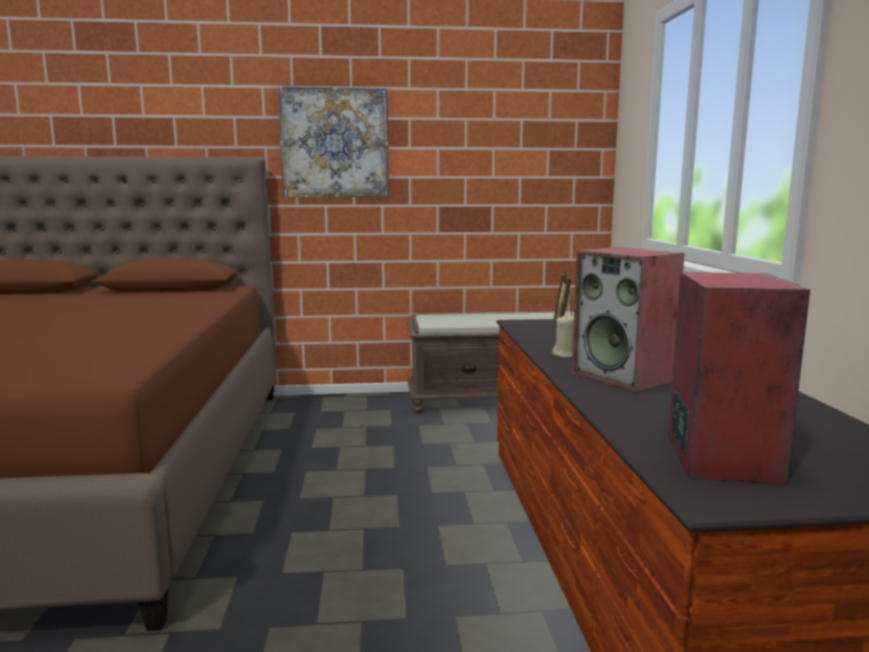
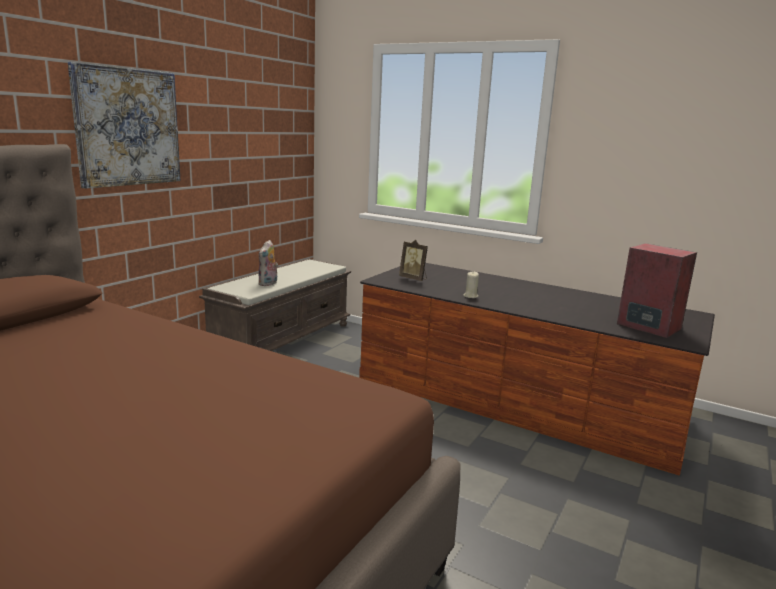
camera: 55 degrees left, 5 degrees up
speaker [572,247,685,393] -> none
none -> plush toy [258,240,278,286]

